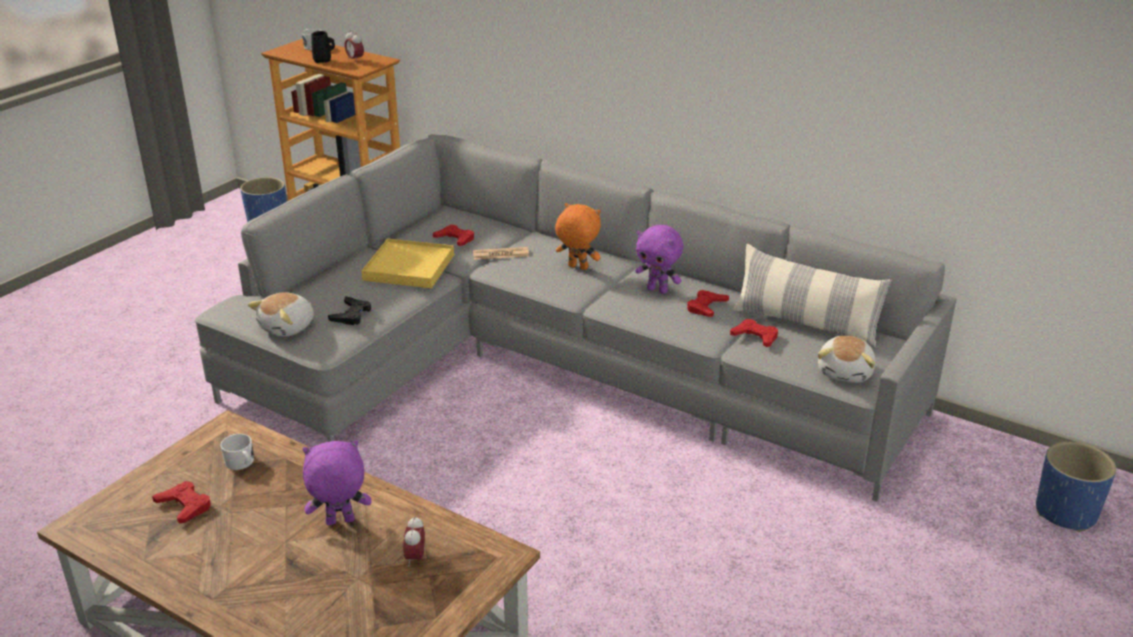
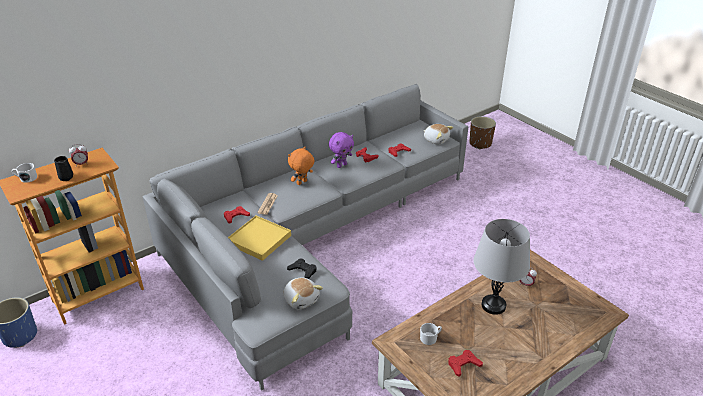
camera: 70 degrees left, 5 degrees up
purple plush toy [303,440,371,525] -> grey table lamp [473,219,530,315]
pillow [733,244,892,348] -> none
blue planter [1036,441,1116,532] -> brown planter [469,116,496,149]

